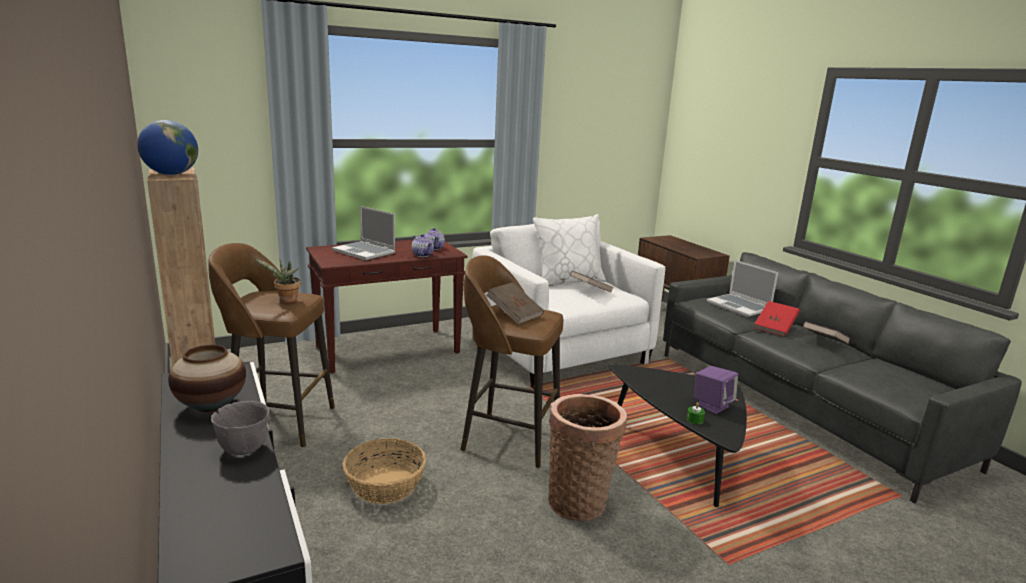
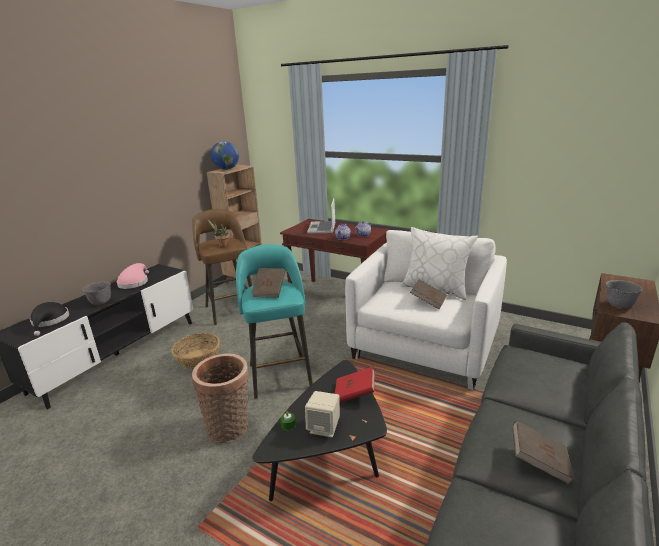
camera: 60 degrees right, 5 degrees up
vase [168,345,246,412] -> pink hat [117,263,149,289]
brown stool [461,255,563,468] -> turquoise stool [236,244,313,399]
purple speaker [694,366,738,414] -> beige speaker [305,391,340,437]
laptop [707,260,778,317] -> none
red book [754,301,800,337] -> red book moved to [335,367,375,403]
none -> black hat [30,302,69,336]
none -> grey bowl [606,280,642,308]

